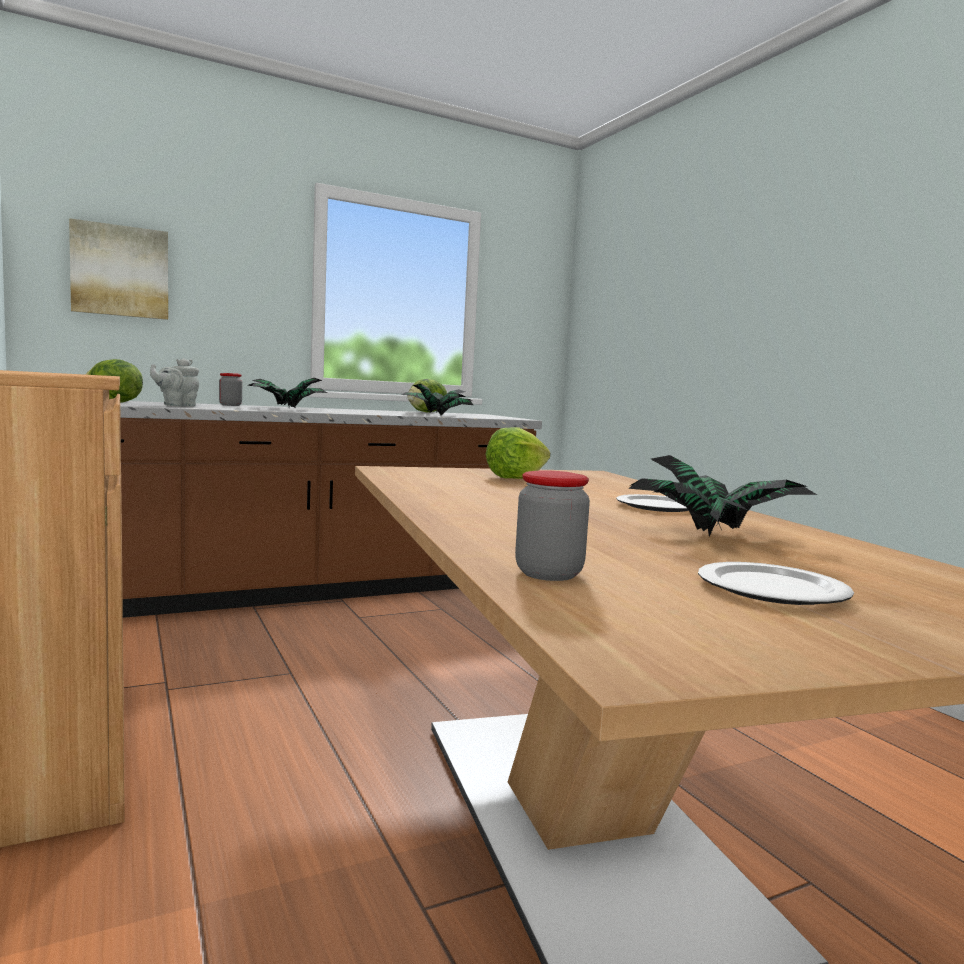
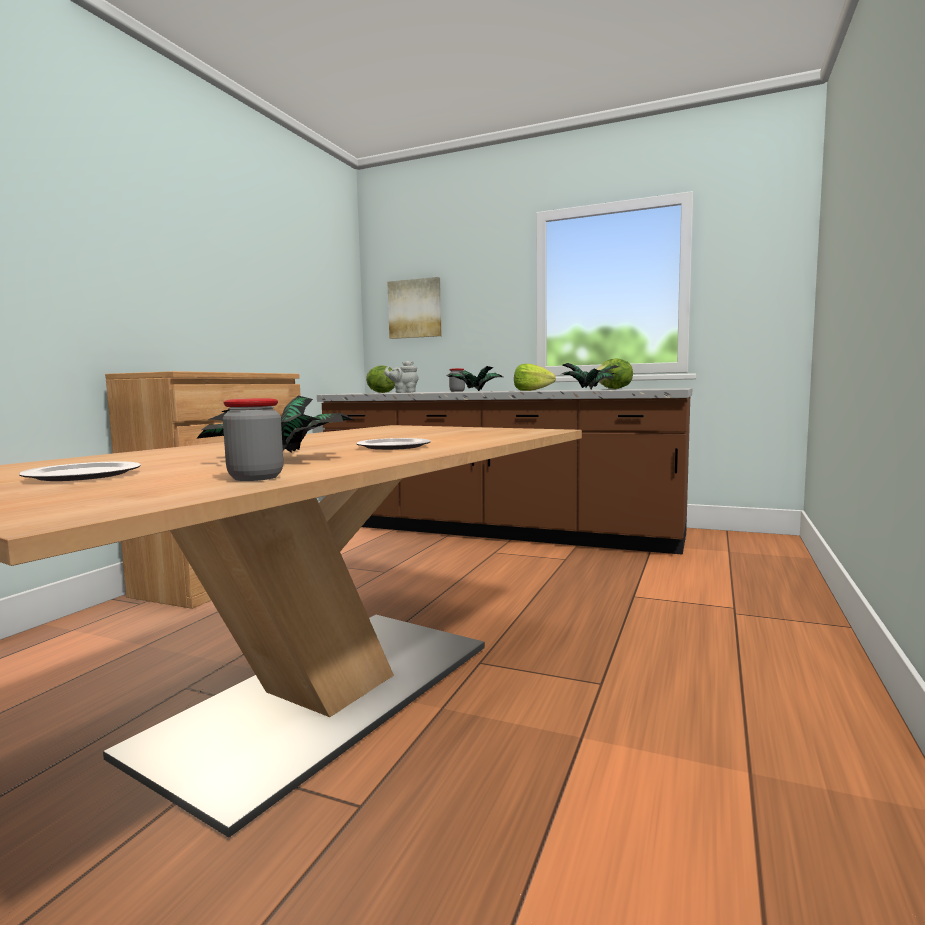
camera: 50 degrees right, 0 degrees up
lettuce [486,427,550,479] -> lettuce moved to [514,364,556,391]
jar [515,470,590,581] -> jar moved to [223,398,283,481]

